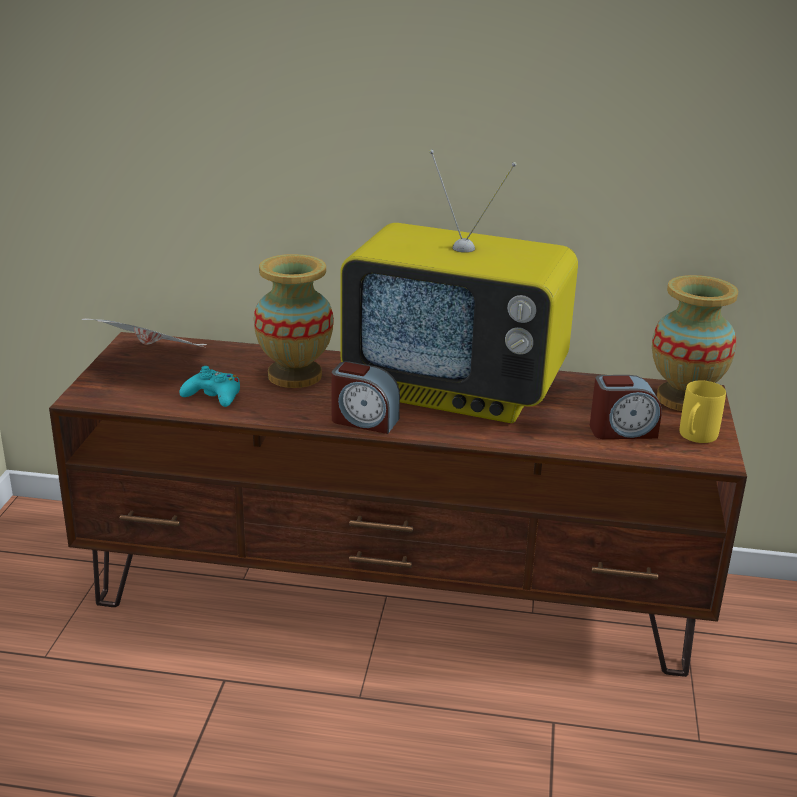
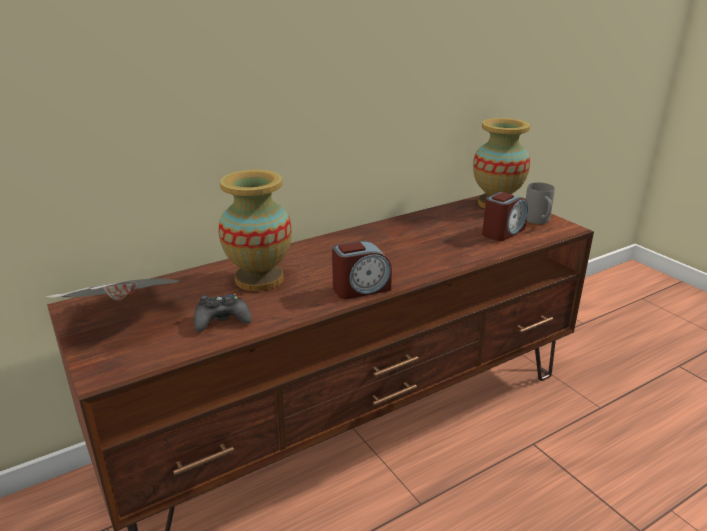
camera: 40 degrees left, 0 degrees up
turquoise game controller [179,366,240,407] -> black game controller [194,294,252,332]
television [340,149,578,423] -> none
yellow mug [680,380,726,443] -> grey mug [526,182,555,224]

